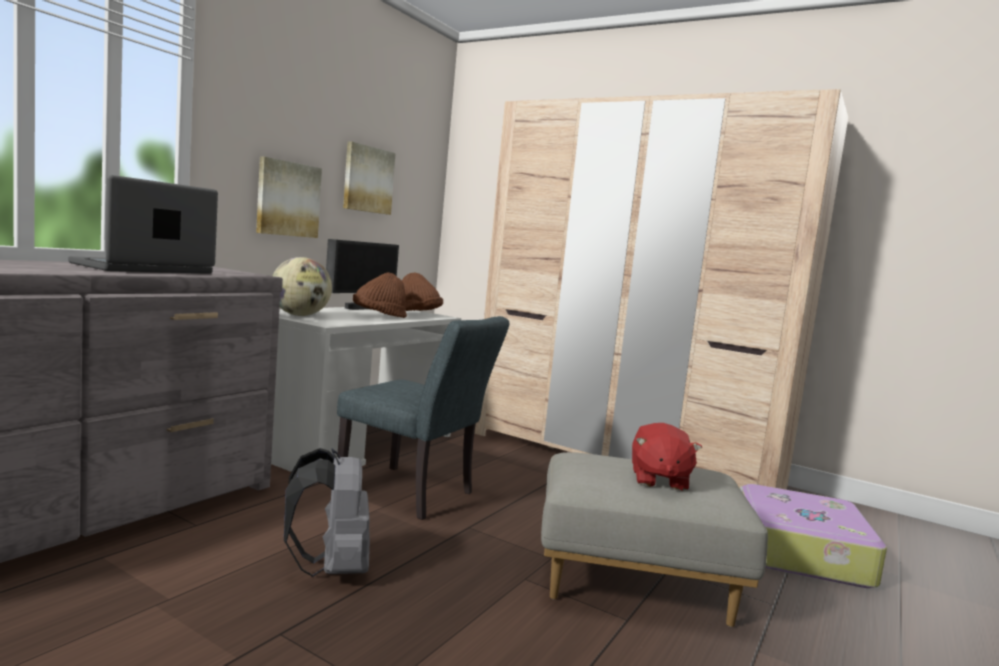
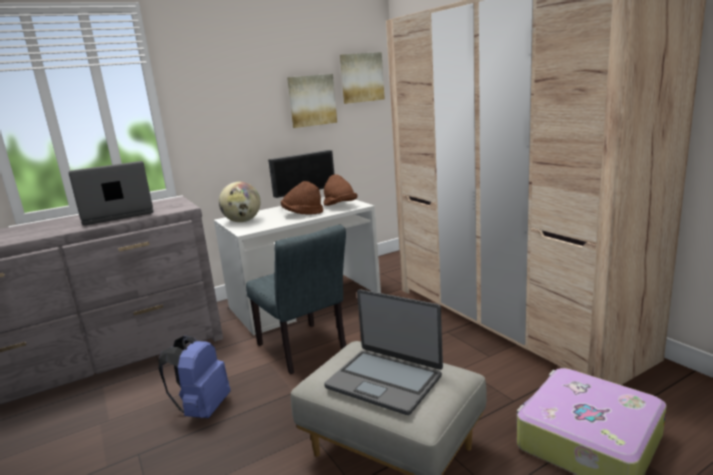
camera: 30 degrees right, 10 degrees up
picture [256,157,322,238] -> picture moved to [340,52,385,104]
grey backpack [284,448,370,577] -> blue backpack [158,336,231,418]
red plush toy [632,423,702,491] -> laptop [324,289,443,415]

